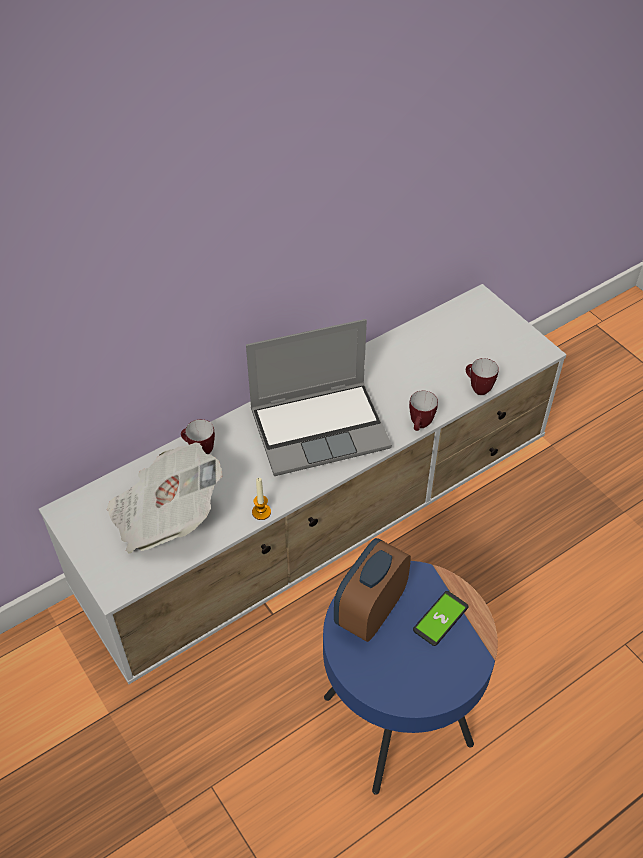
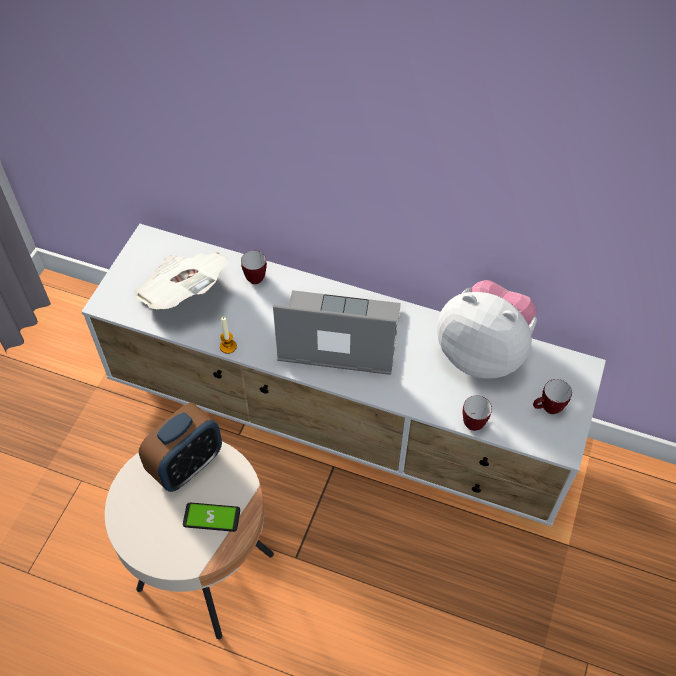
camera: 55 degrees right, 5 degrees up
laptop [246,319,392,476] -> laptop turned 150 degrees clockwise [273,290,401,375]
blue side table [323,561,498,795] -> beige side table [105,442,274,639]
alarm clock [334,538,411,642] -> alarm clock turned 135 degrees clockwise [139,403,222,492]
mug [409,391,438,431] -> mug moved to [533,379,572,414]
none -> plush toy [437,280,537,378]

